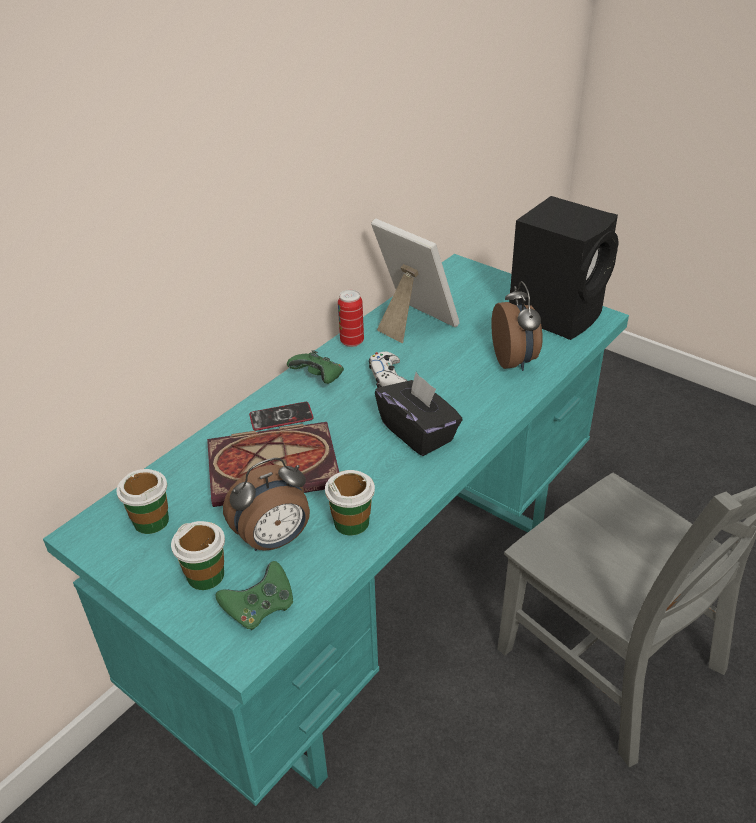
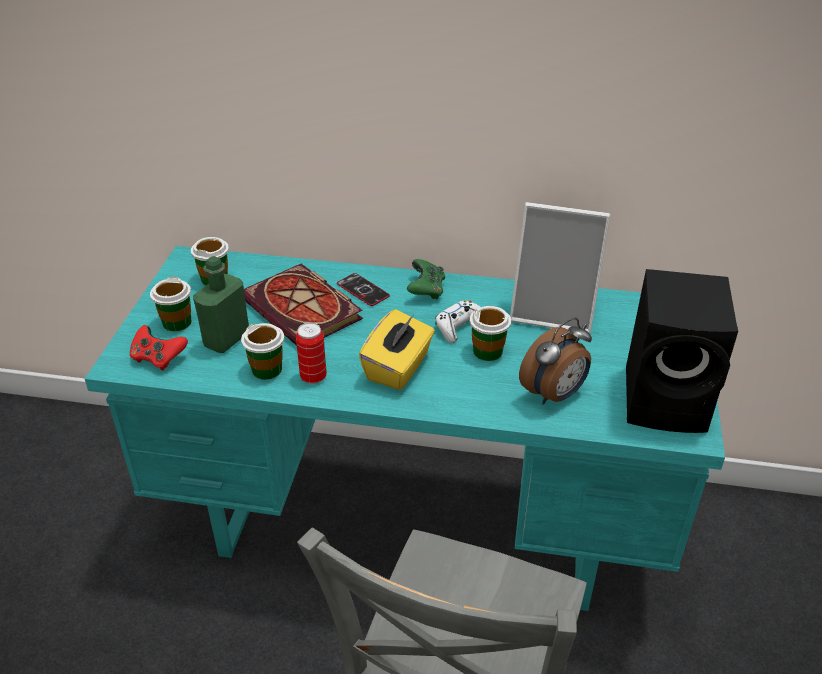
camera: 60 degrees right, 0 degrees up
green game controller [216,561,293,630] -> red game controller [130,325,188,370]
alarm clock [223,458,310,551] -> green bottle [193,256,249,353]
can [338,290,364,347] -> can moved to [296,322,327,384]
picture frame [371,219,459,343] -> picture frame turned 90 degrees clockwise [510,202,610,334]
black tissue box [375,372,463,456] -> yellow tissue box [359,309,435,390]
none -> cup [470,306,511,361]

